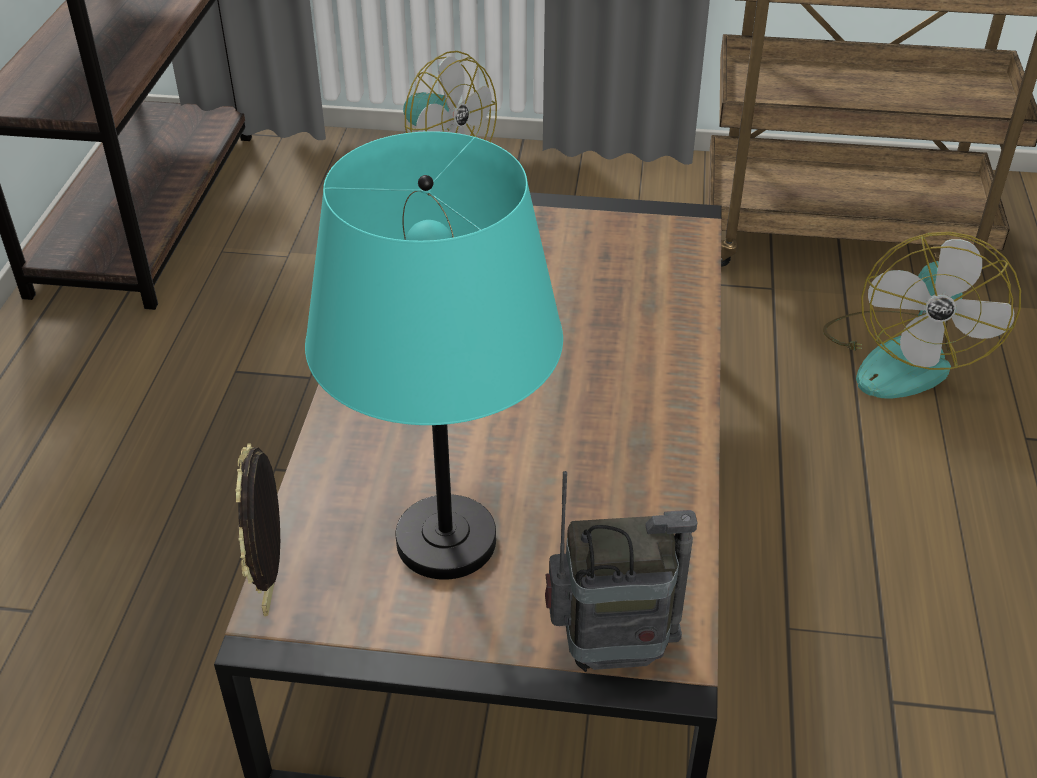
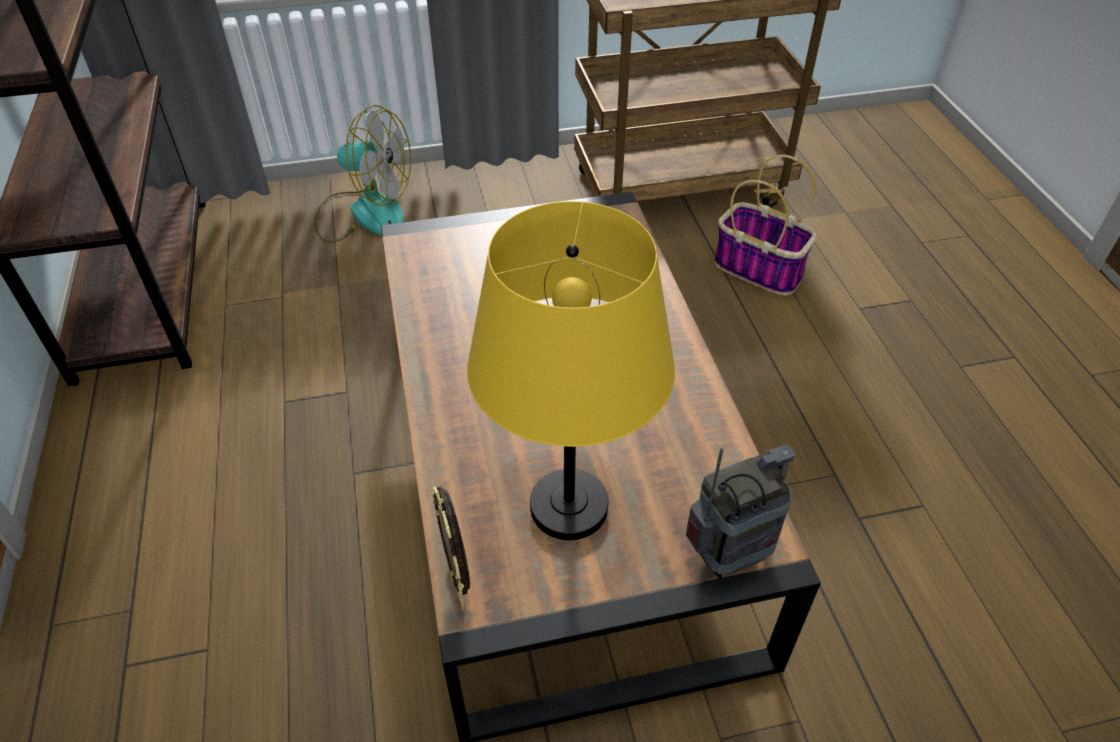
camera: 20 degrees left, 5 degrees up
turquoise table lamp [305,131,563,580] -> yellow table lamp [467,201,675,540]
fan [823,232,1021,398] -> basket [714,154,816,296]

